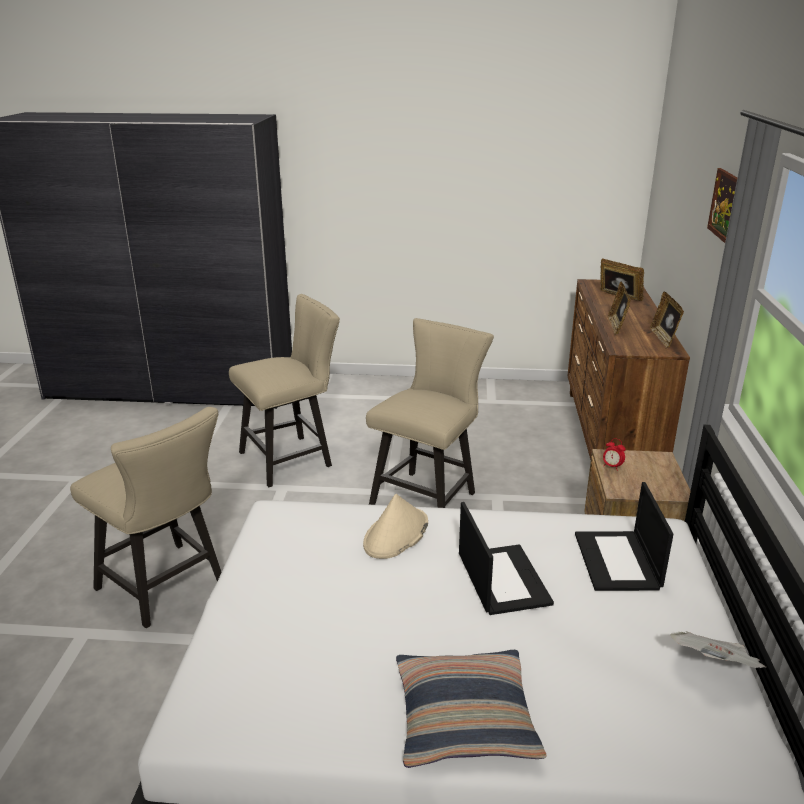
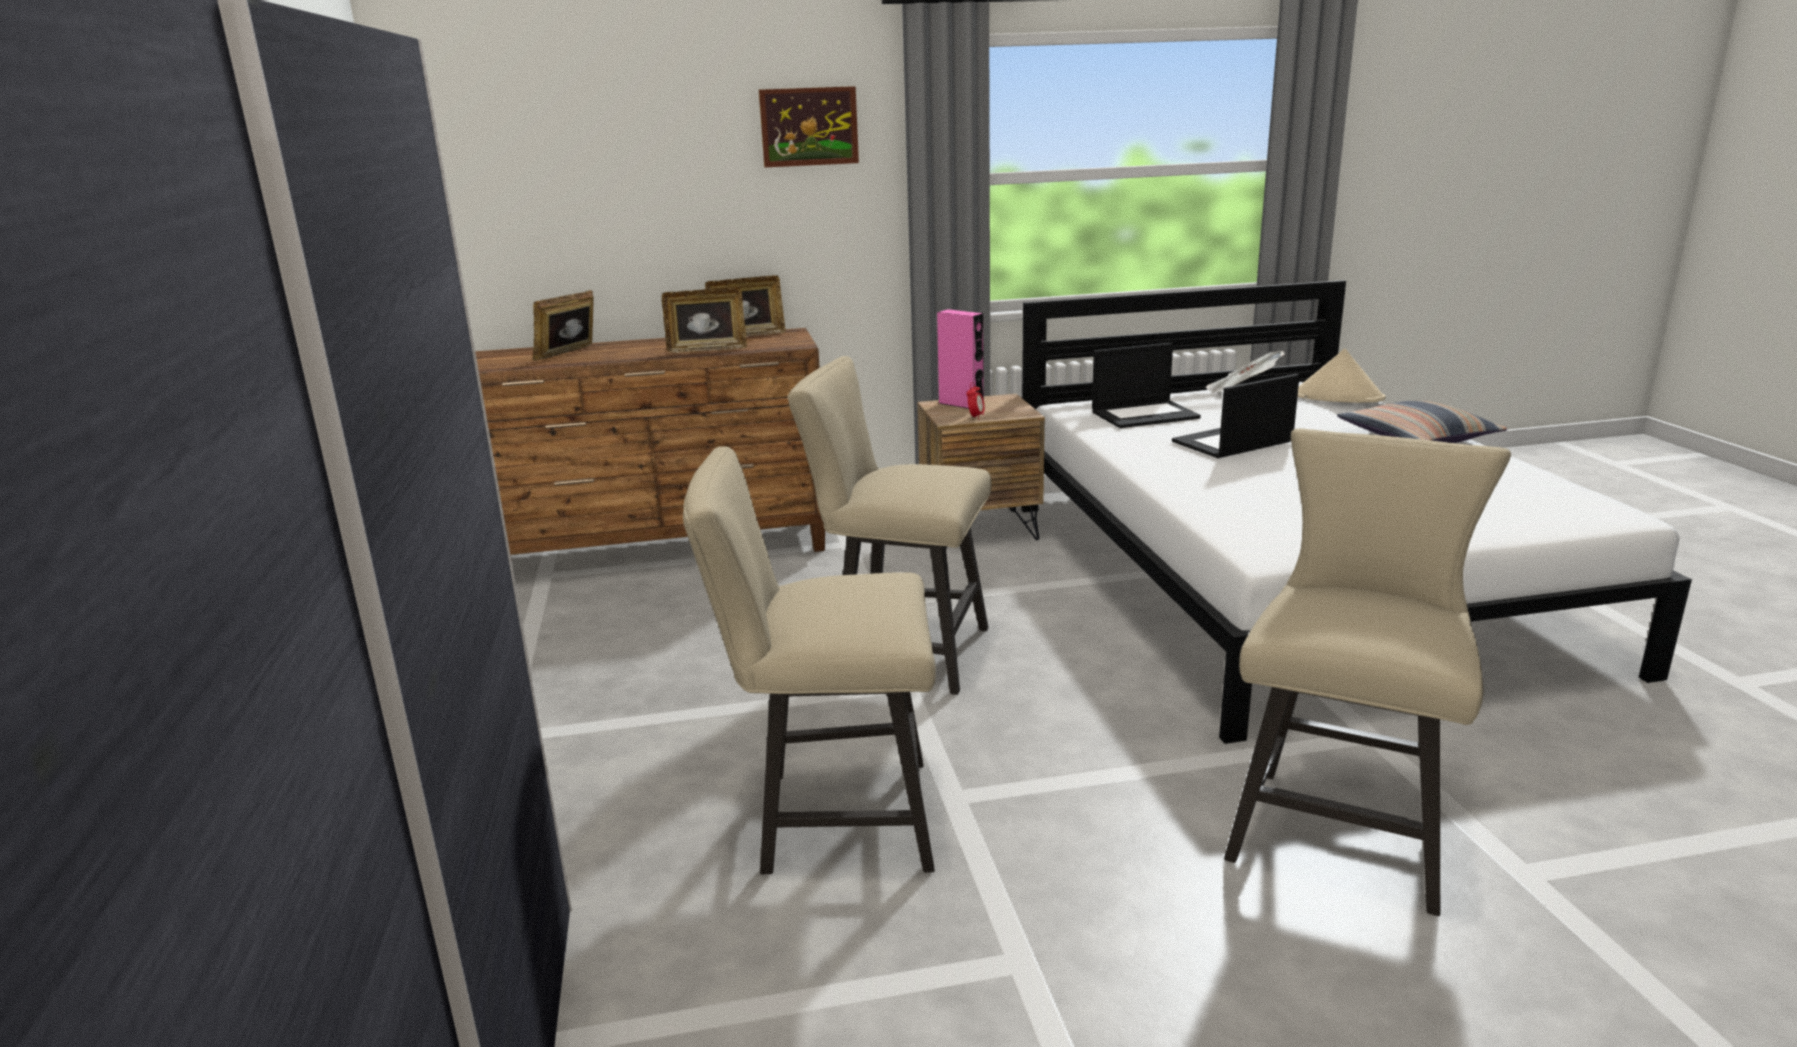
camera: 105 degrees left, 5 degrees down
beige chair [229,294,340,487] -> beige chair turned 45 degrees counterclockwise [683,446,936,874]
beige hat [363,494,428,559] -> beige hat moved to [1298,349,1386,403]
none -> pink speaker [937,309,984,409]

